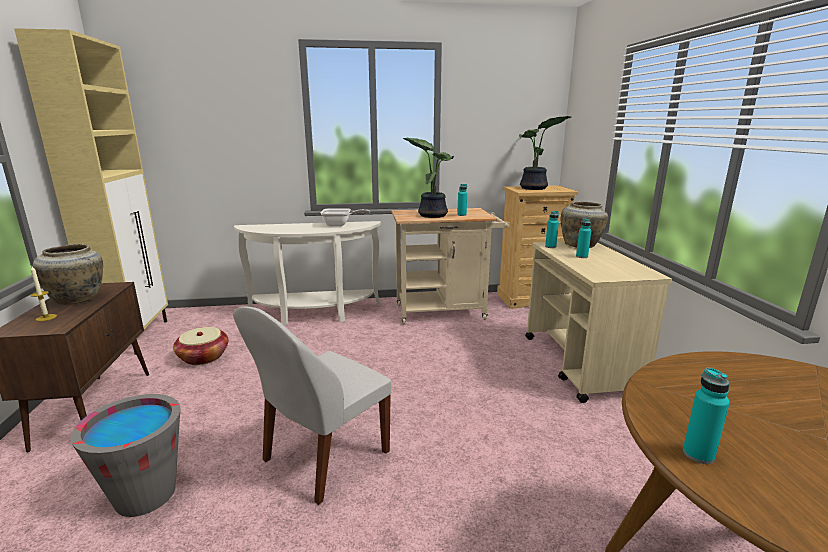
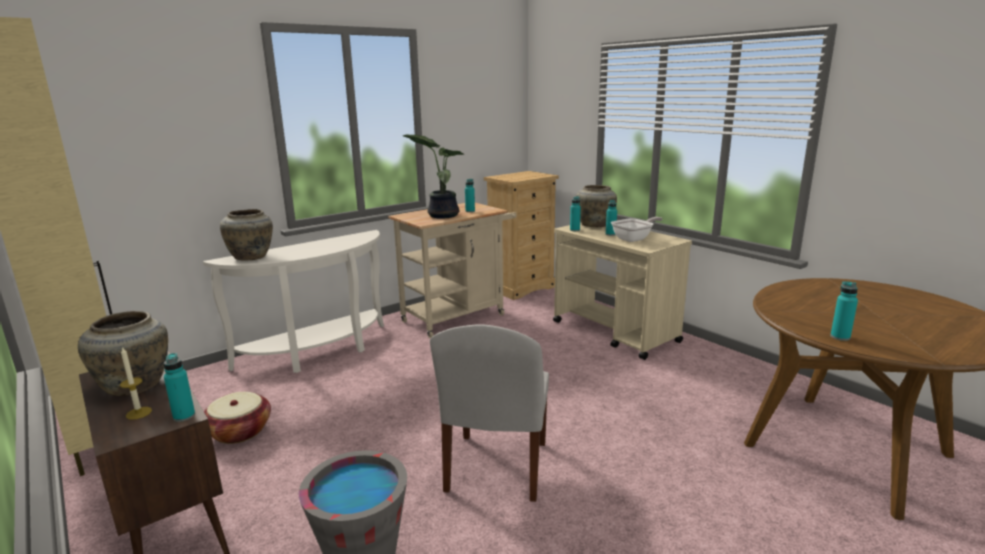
camera: 30 degrees left, 0 degrees up
frying pan [320,208,370,226] -> frying pan moved to [611,217,662,242]
potted plant [519,116,571,190] -> none
none -> turquoise bottle [164,353,195,422]
none -> beige vase [220,209,273,260]

